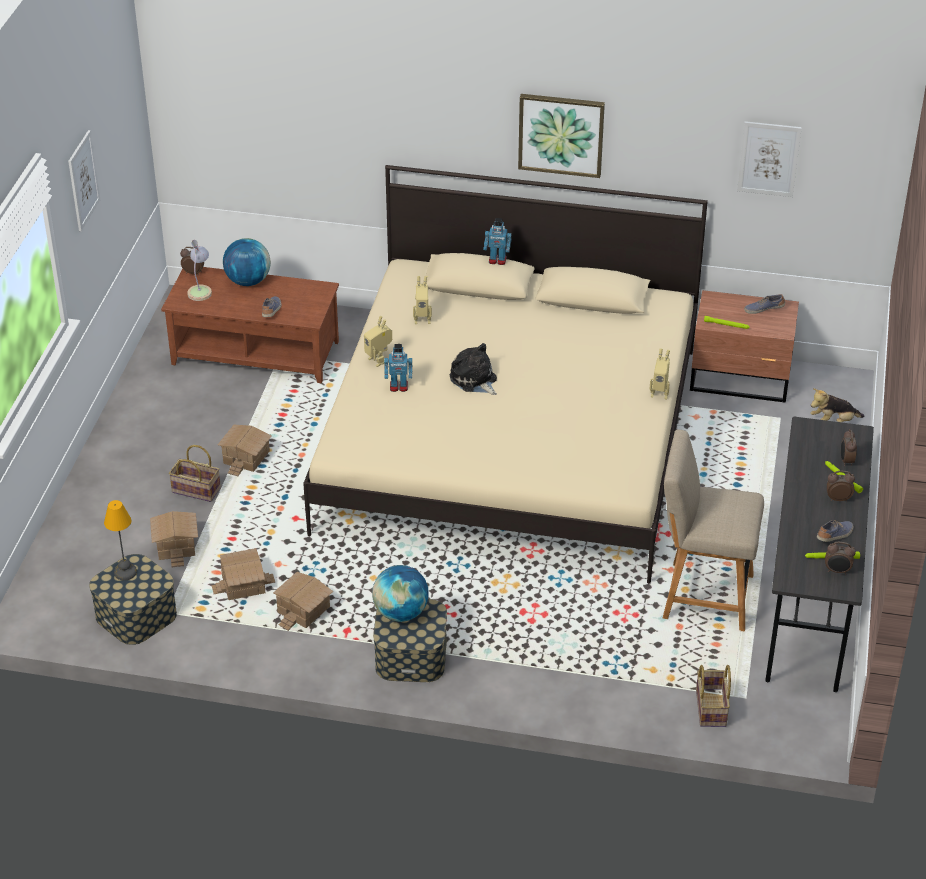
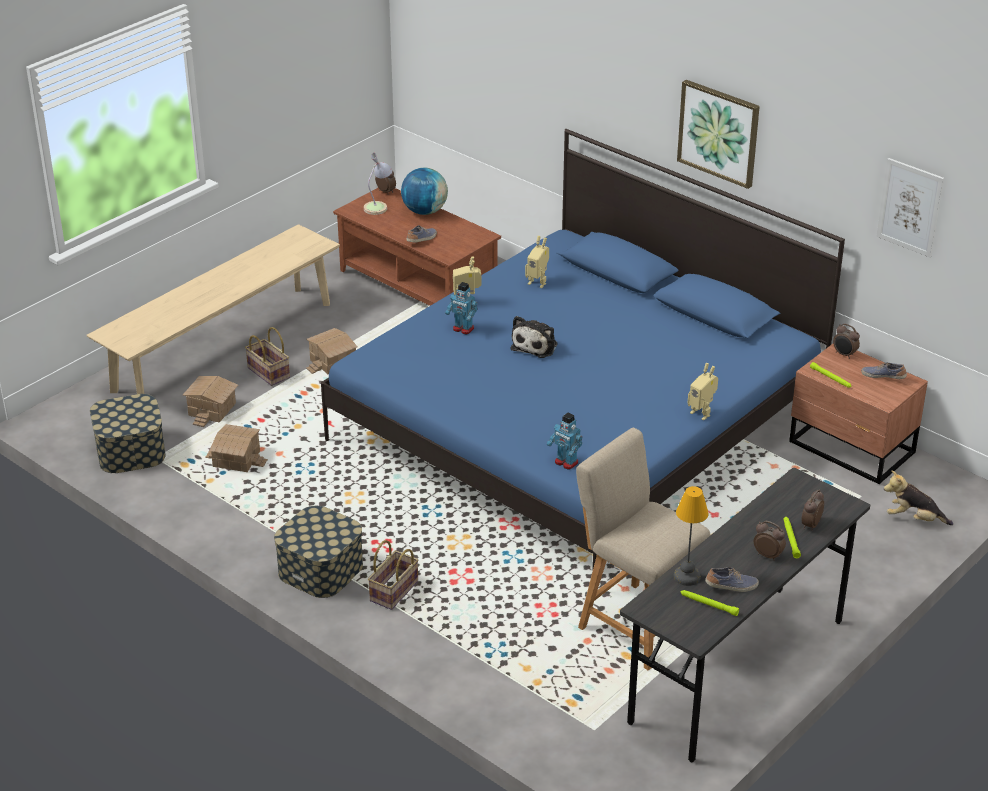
camera: 30 degrees right, 5 degrees down
picture [68,130,100,231] -> none
table lamp [104,500,137,580] -> table lamp moved to [674,486,709,586]
toy house [273,572,333,631] -> none
beige bed [303,165,708,584] -> blue bed [321,129,845,572]
globe [372,565,429,622] -> none
plush toy [450,343,497,395] -> plush toy turned 150 degrees counterclockwise [510,316,557,358]
toy robot [483,218,511,265] -> toy robot moved to [547,413,583,470]
basket [696,665,731,727] -> basket moved to [368,540,418,610]
alarm clock [825,542,856,575] -> alarm clock moved to [833,323,860,359]
none -> beige bench [87,224,340,394]

